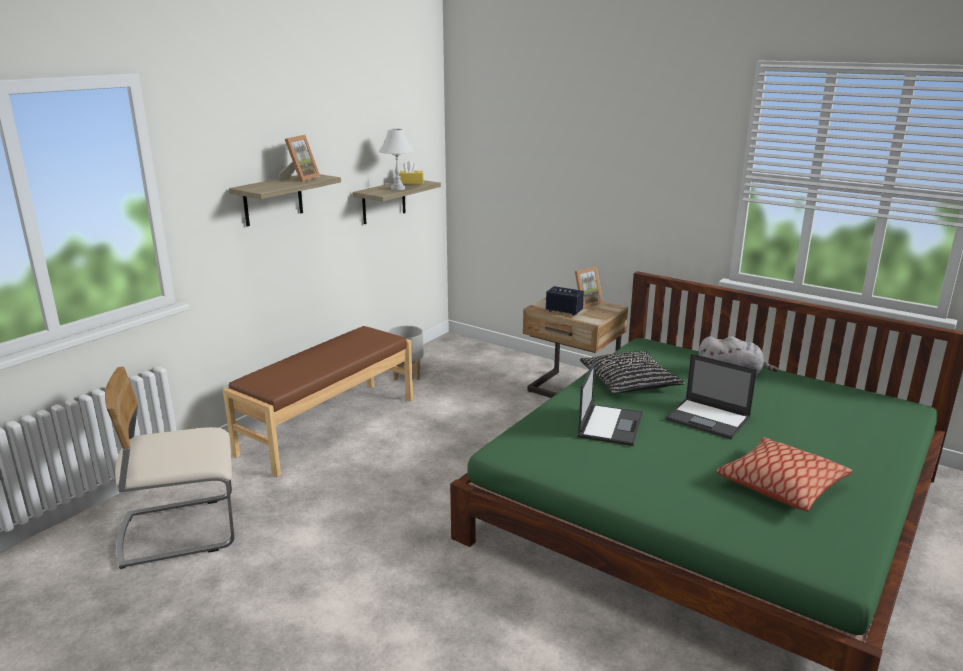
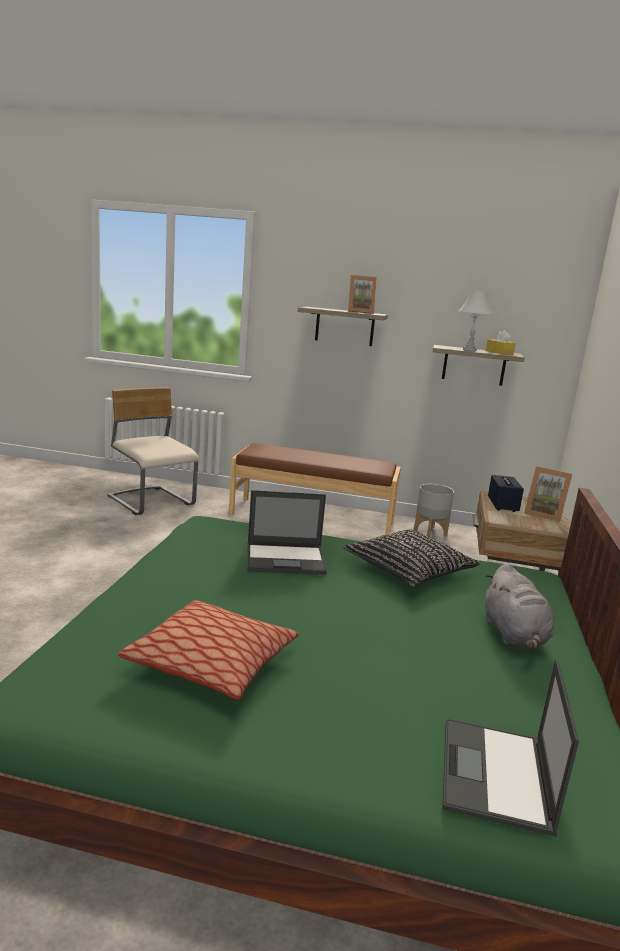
camera: 65 degrees right, 5 degrees down
laptop [666,354,757,439] -> laptop moved to [442,659,579,837]

